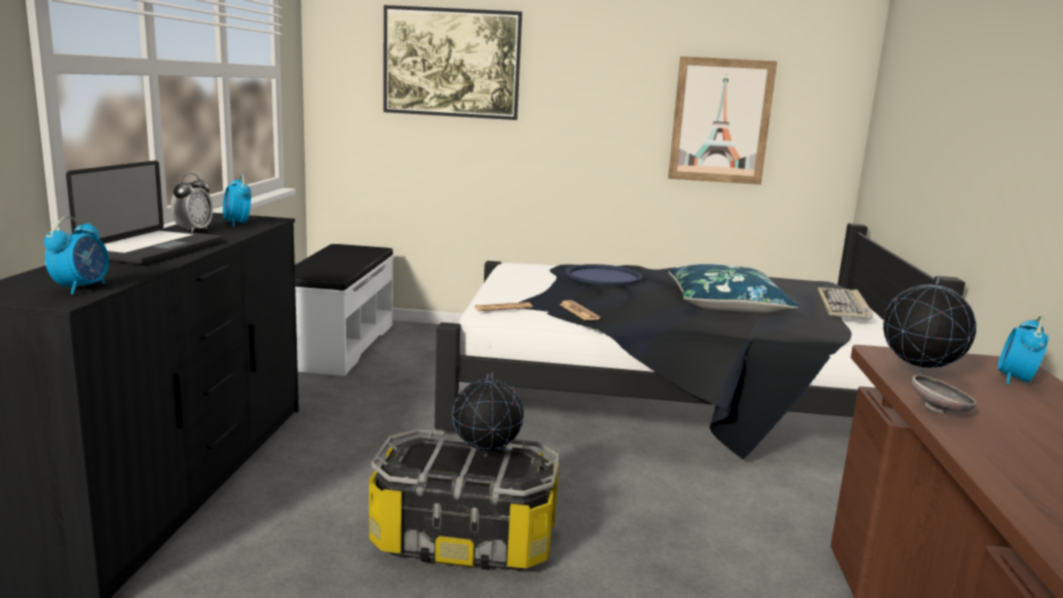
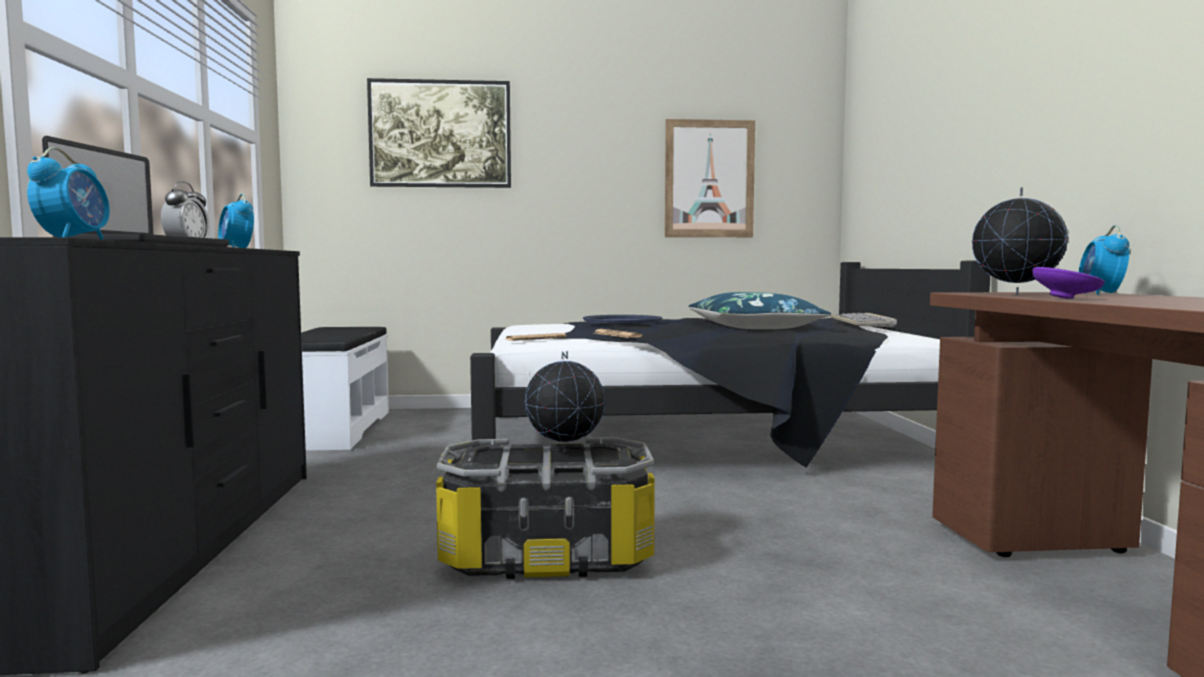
camera: 10 degrees left, 10 degrees down
grey bowl [912,375,977,414] -> purple bowl [1032,267,1105,299]

